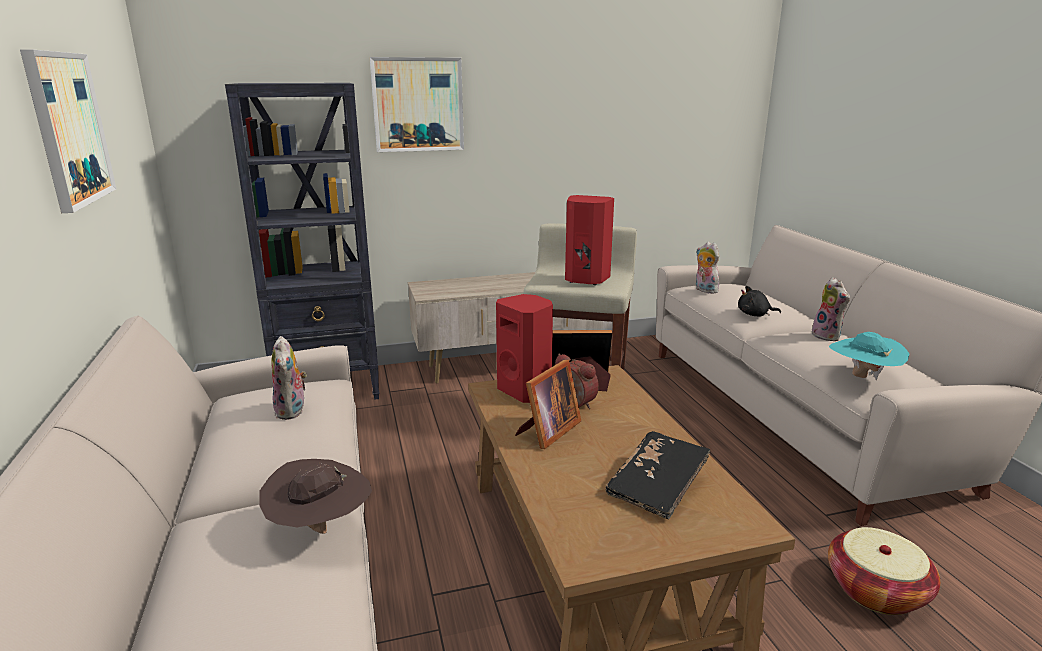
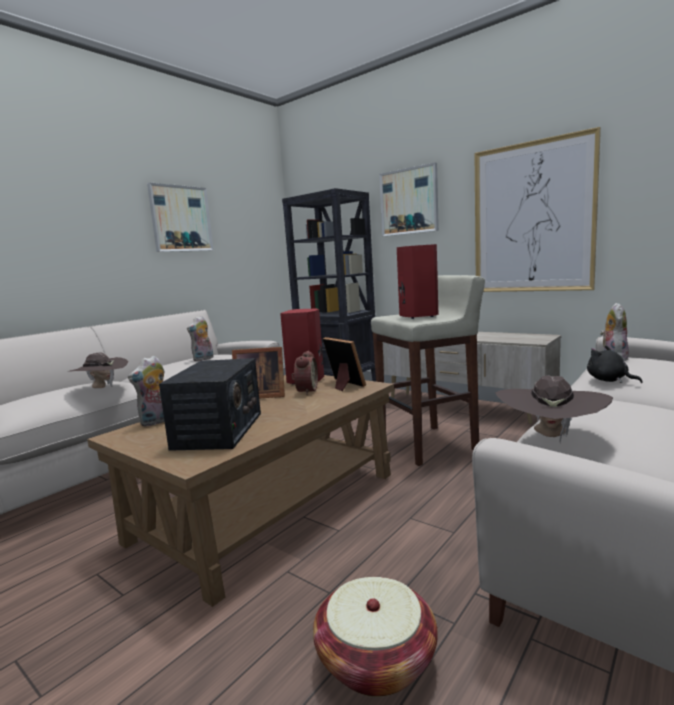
camera: 55 degrees right, 10 degrees down
black book [605,431,711,519] -> radio [159,358,261,451]
plush toy [811,277,850,341] -> plush toy moved to [128,356,164,426]
turquoise hat [829,332,909,380] -> brown hat [495,375,613,443]
none -> picture [474,127,601,292]

